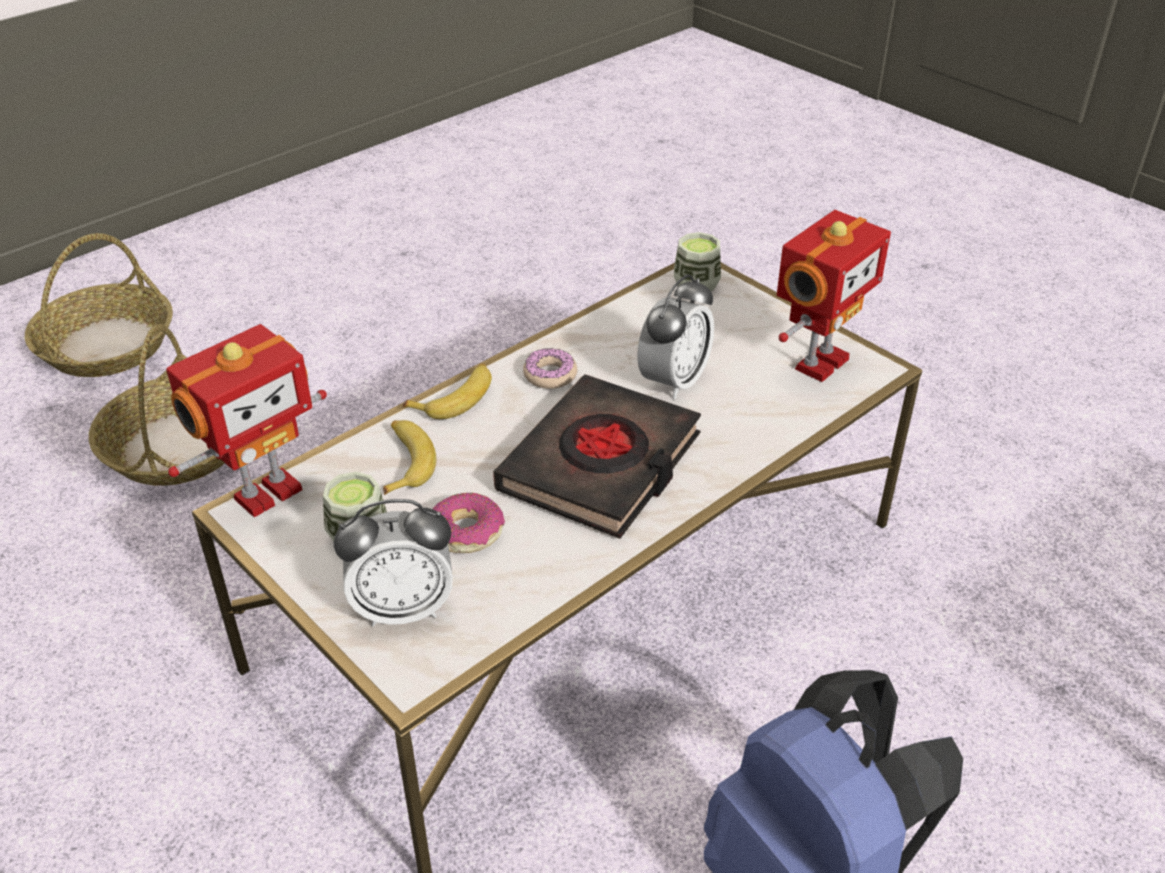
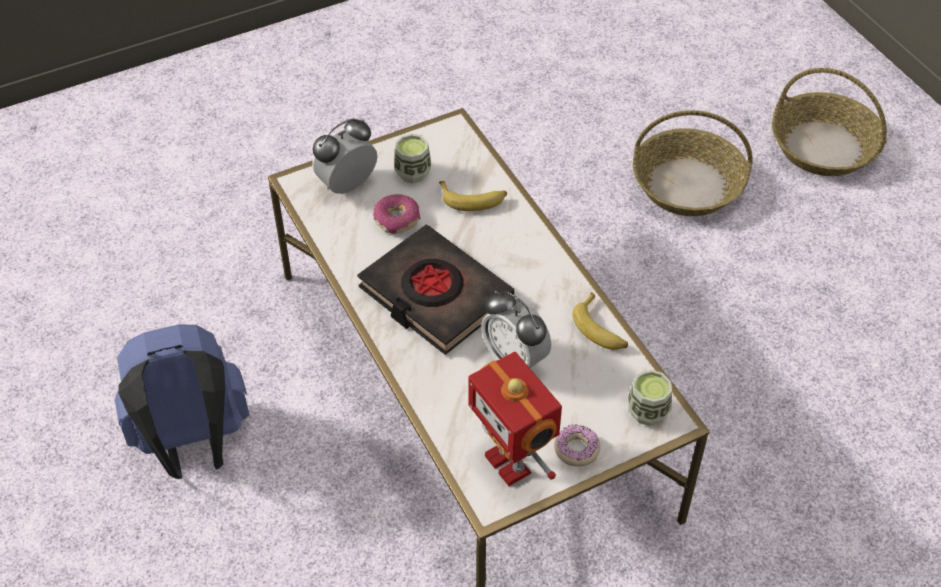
camera: 105 degrees right, 10 degrees up
toy robot [166,324,327,517] -> none
alarm clock [334,499,453,627] -> alarm clock turned 45 degrees clockwise [312,118,377,194]
banana [403,363,492,419] -> banana moved to [573,293,628,350]
donut [523,348,577,389] -> donut moved to [554,424,600,467]

